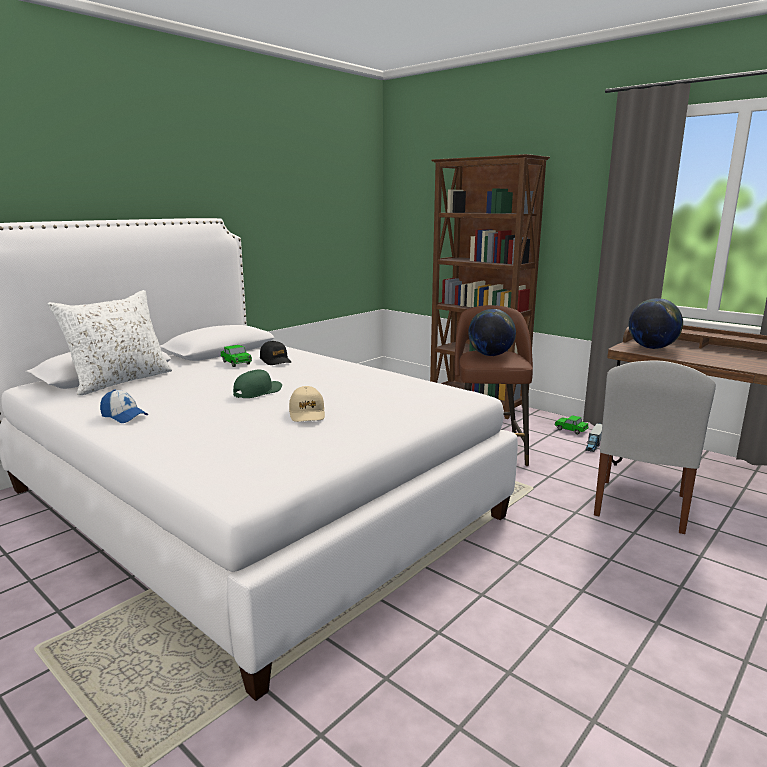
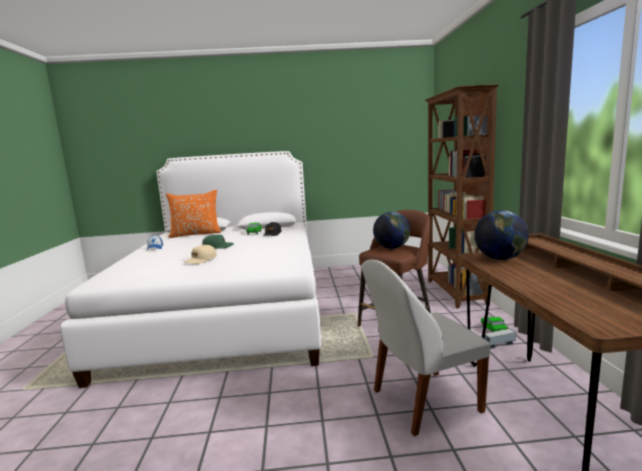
camera: 45 degrees right, 5 degrees down
white pillow [47,290,172,395] -> orange pillow [166,190,221,238]

